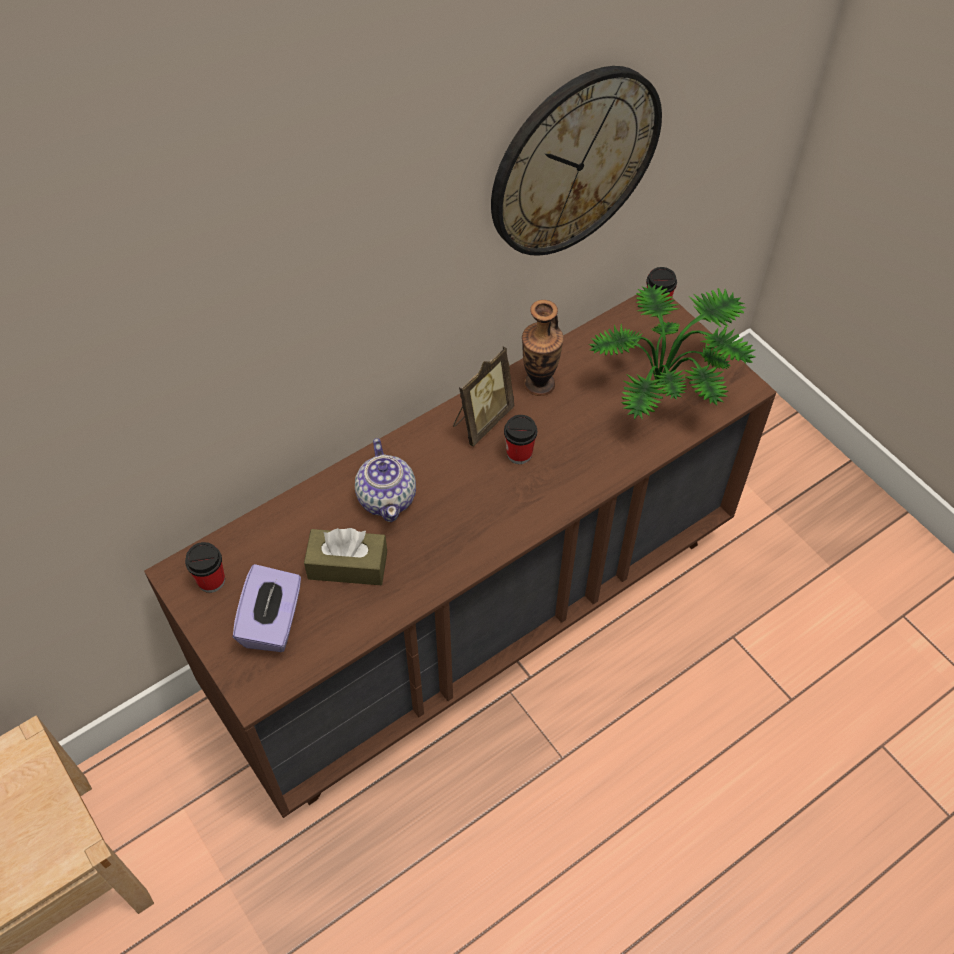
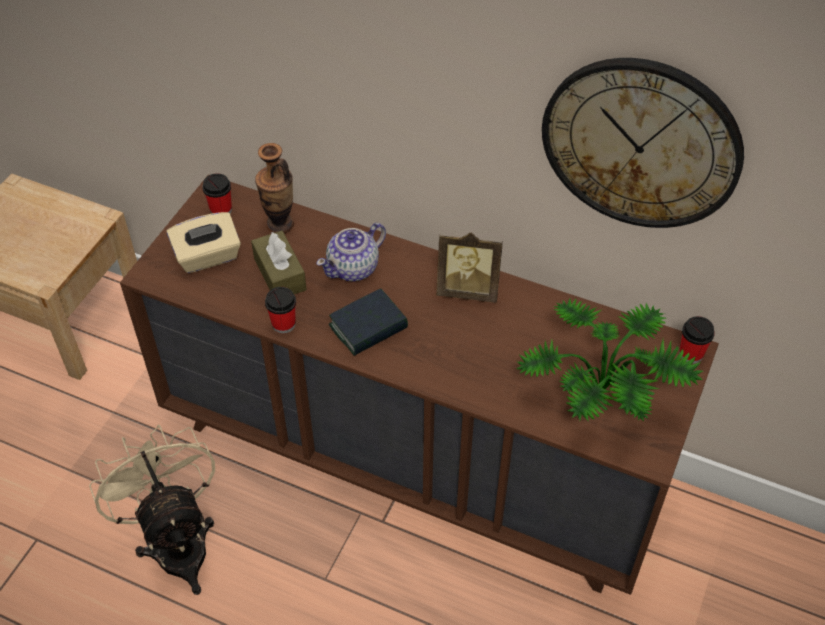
camera: 60 degrees right, 5 degrees down
purple tissue box [233,564,301,652] -> beige tissue box [167,212,241,273]
cup [504,415,537,464] -> cup moved to [265,287,296,333]
vase [522,300,564,396] -> vase moved to [255,143,294,234]
none -> beige fan [89,425,215,595]
none -> book [329,288,408,356]

